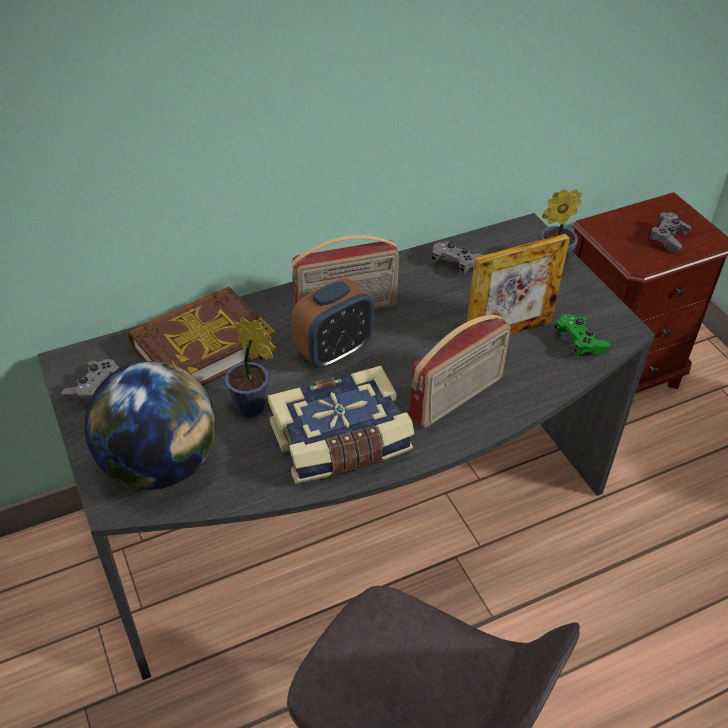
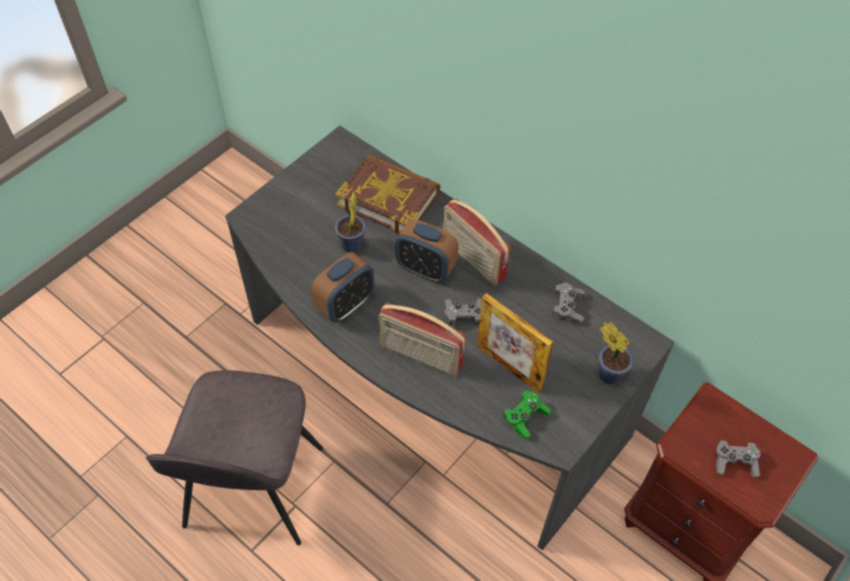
camera: 65 degrees right, 10 degrees up
grey game controller [61,359,119,403] -> grey game controller moved to [444,299,482,326]
globe [84,361,216,490] -> none
book [268,366,414,484] -> alarm clock [311,252,374,323]

